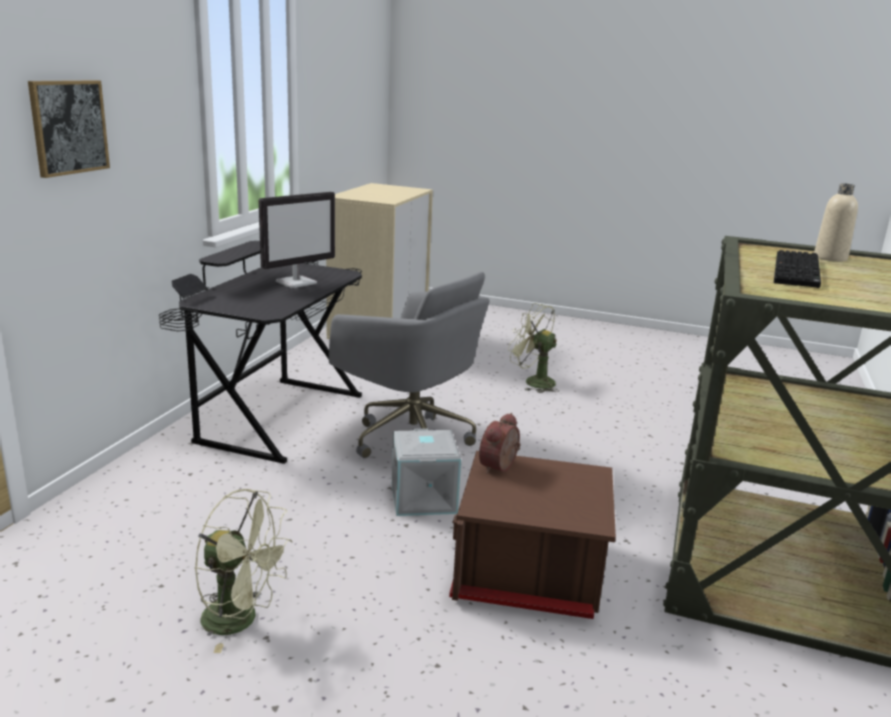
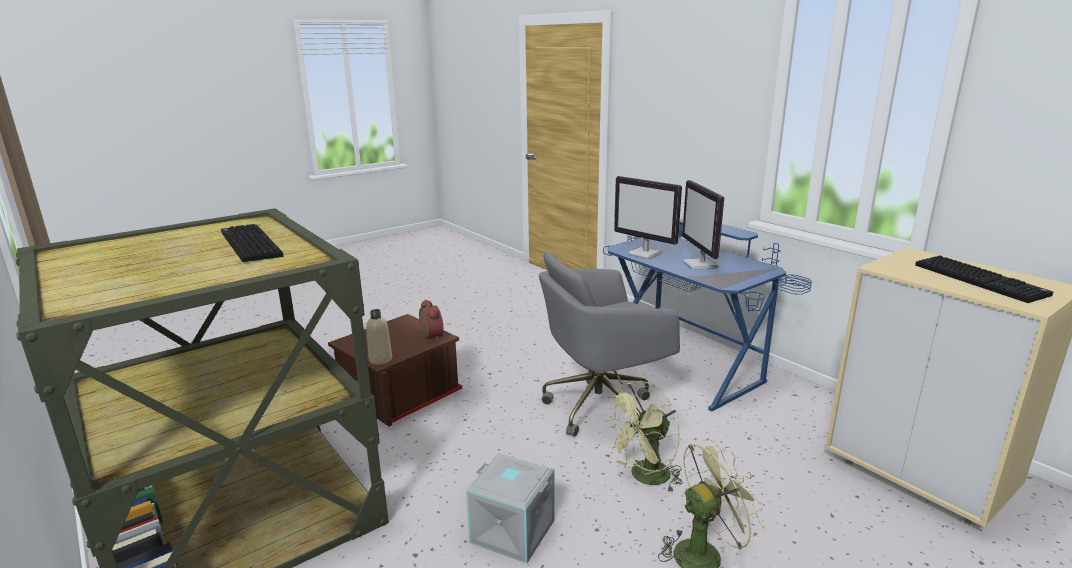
camera: 125 degrees right, 0 degrees up
picture [28,80,110,178] -> none
black desk [159,241,362,464] -> blue desk [603,218,812,412]
green fan [194,489,293,653] -> green fan moved to [603,381,683,493]
grey storage box [392,428,461,516] -> grey storage box moved to [466,453,554,563]
beige bottle [814,183,858,262] -> beige bottle moved to [366,309,392,365]
none -> monitor [614,176,682,259]
none -> keyboard [915,256,1053,303]

